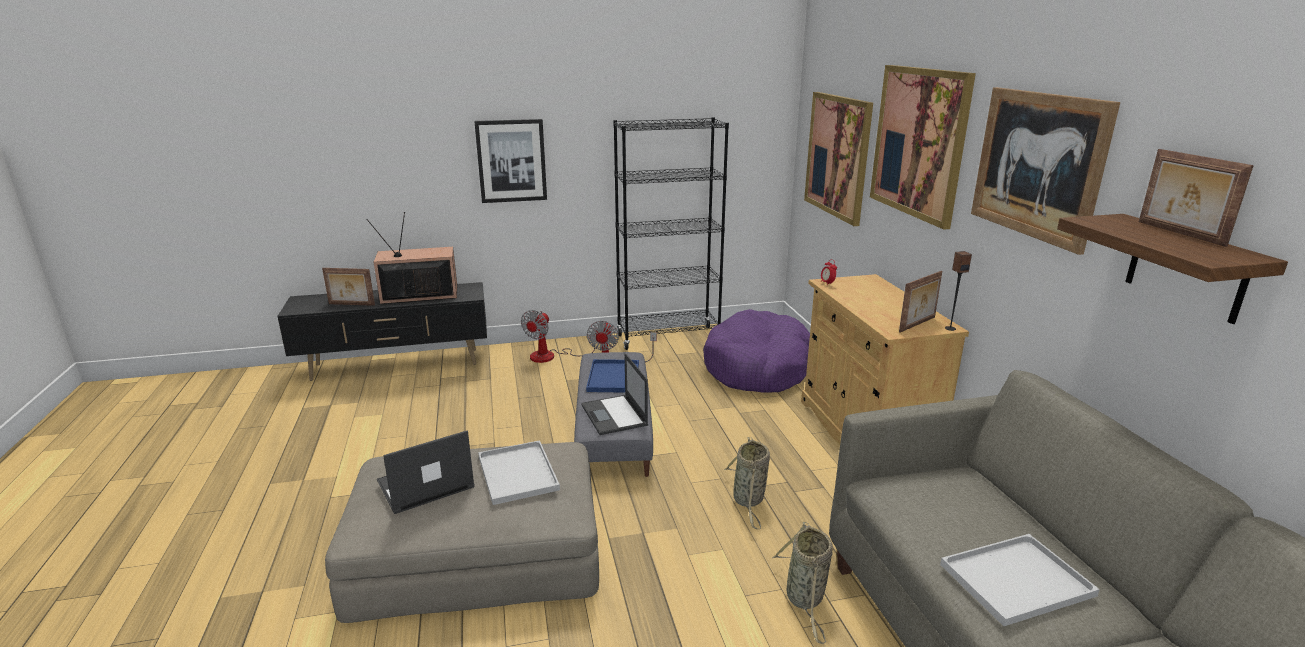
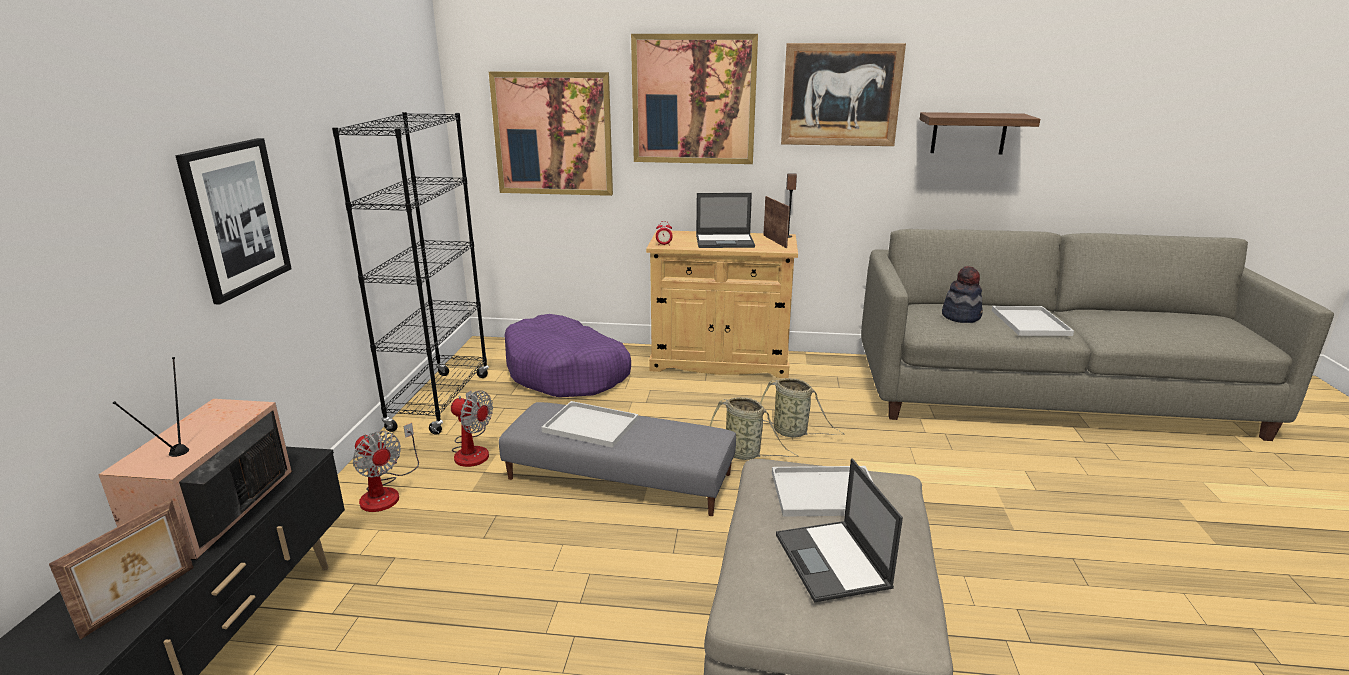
camera: 70 degrees left, 0 degrees up
laptop [581,353,648,435] -> laptop moved to [696,193,755,248]
blue tray [586,359,639,393] -> white tray [542,401,638,448]
basket [772,522,833,644] -> basket moved to [710,397,798,460]
picture frame [1139,149,1254,247] -> none
none -> hat [942,266,983,323]

